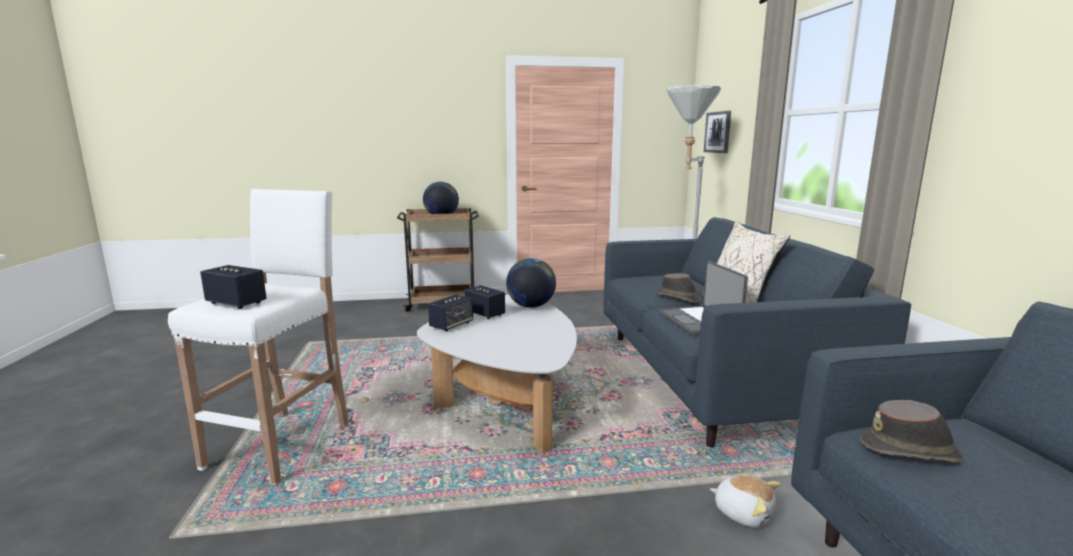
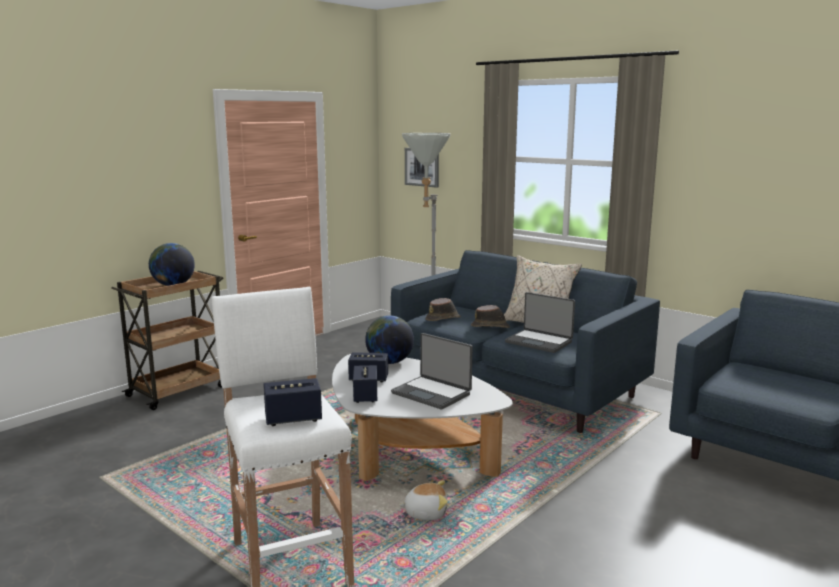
camera: 40 degrees left, 0 degrees up
plush toy [710,475,781,528] -> plush toy moved to [398,480,448,520]
brown hat [860,400,964,463] -> brown hat moved to [426,298,461,321]
none -> laptop [391,333,473,409]

